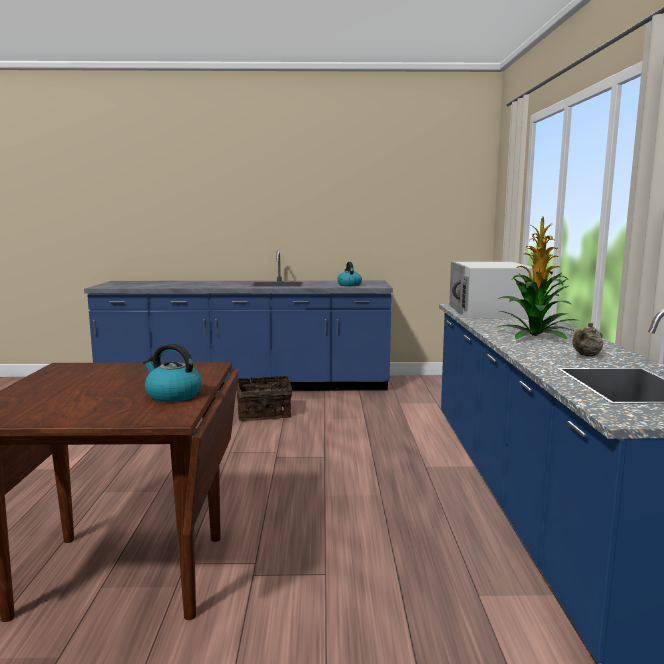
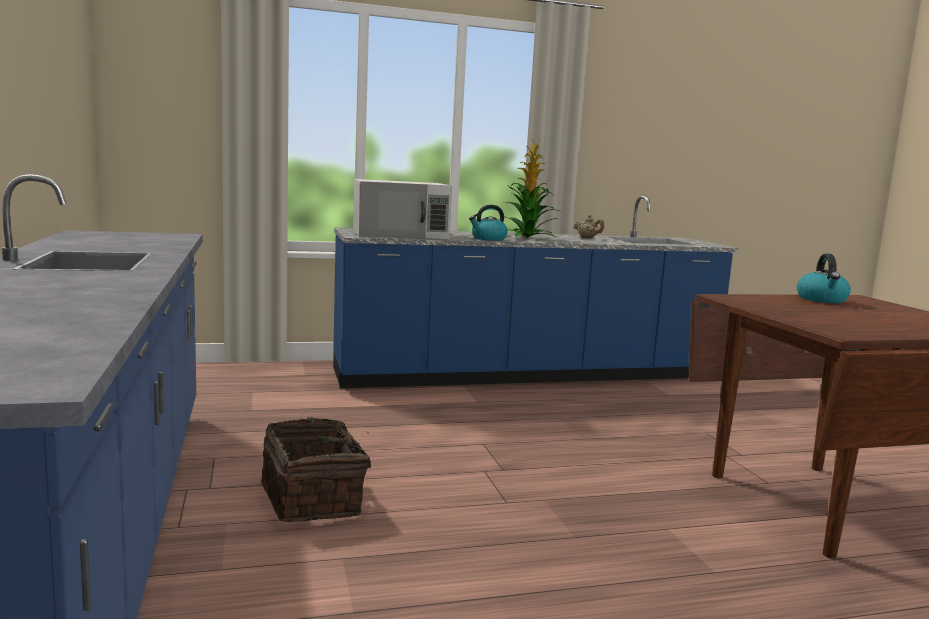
camera: 105 degrees left, 0 degrees up
kettle [337,262,362,286] -> kettle moved to [469,205,508,241]

